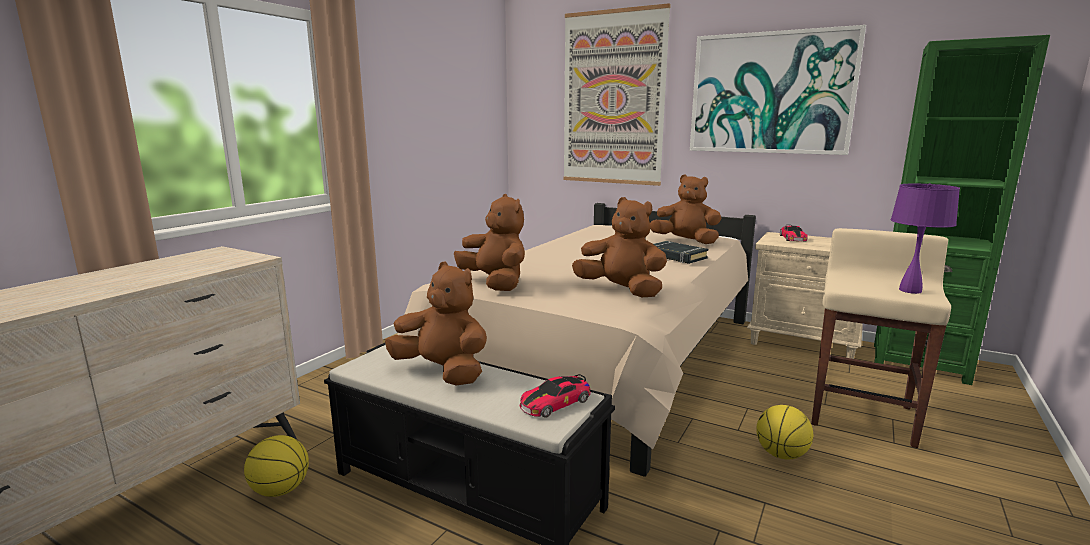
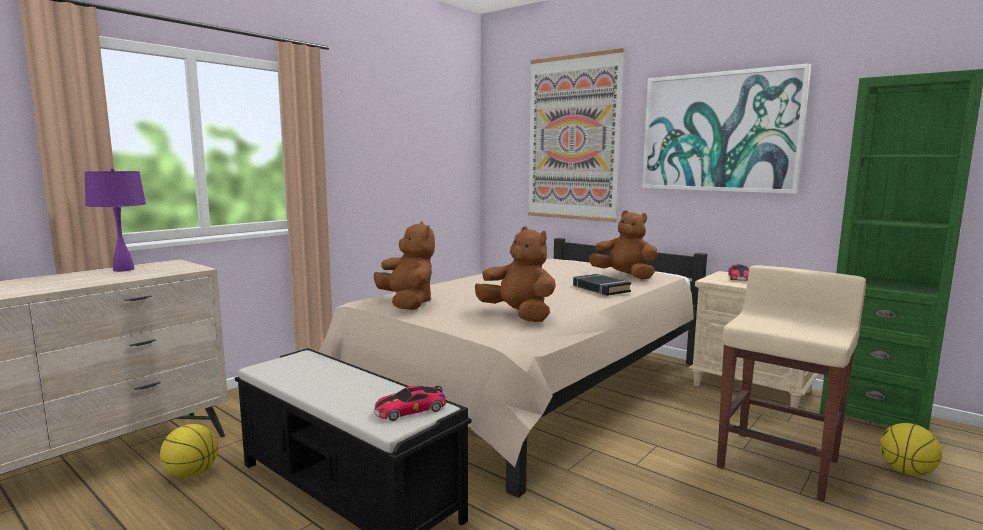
camera: 10 degrees right, 5 degrees down
brown plush toy [385,261,487,385] -> none
basketball [756,405,813,459] -> basketball moved to [880,423,942,476]
purple table lamp [891,183,960,294] -> purple table lamp moved to [84,169,146,272]

